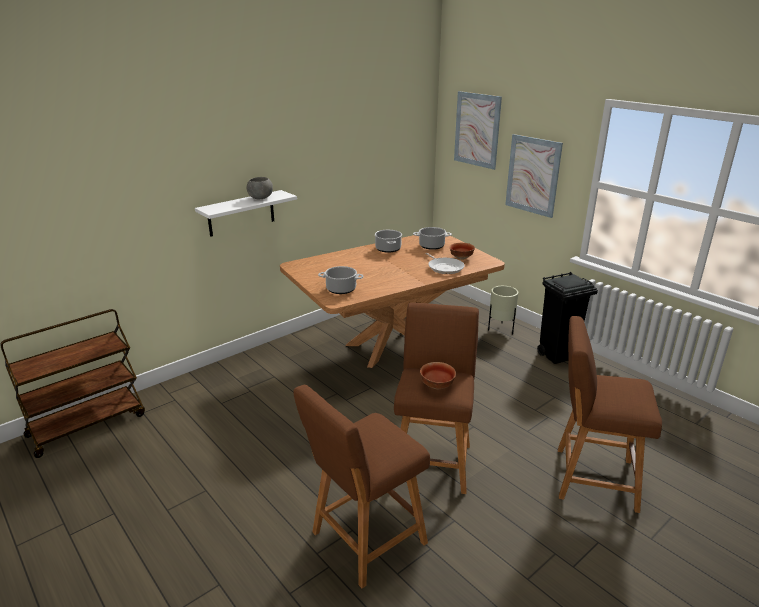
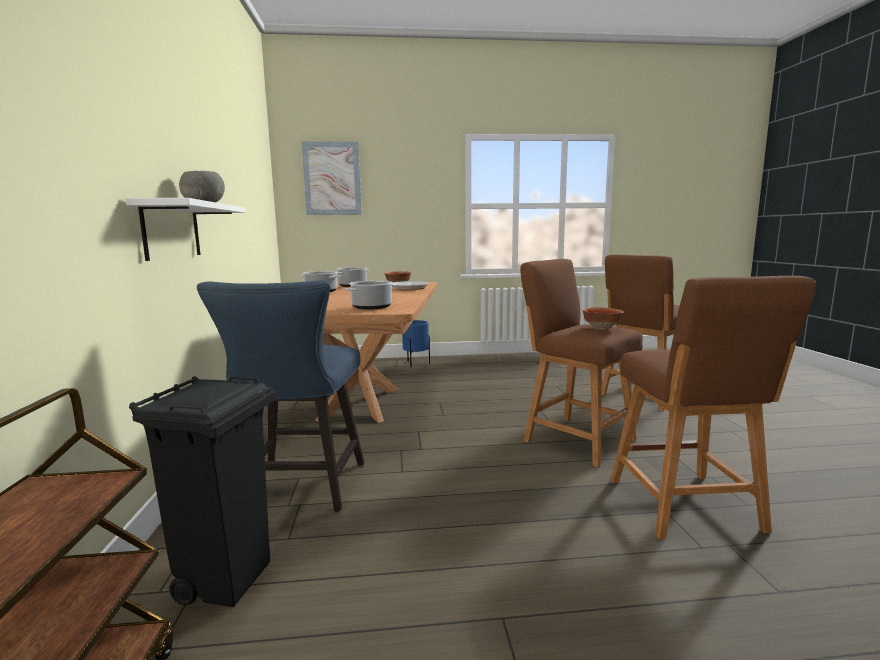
camera: 55 degrees left, 15 degrees down
beige planter [488,286,518,335] -> blue planter [402,320,430,367]
picture [505,134,563,218] -> none
black trash can [537,272,598,364] -> black trash can moved to [129,376,276,607]
none -> blue chair [197,280,364,512]

